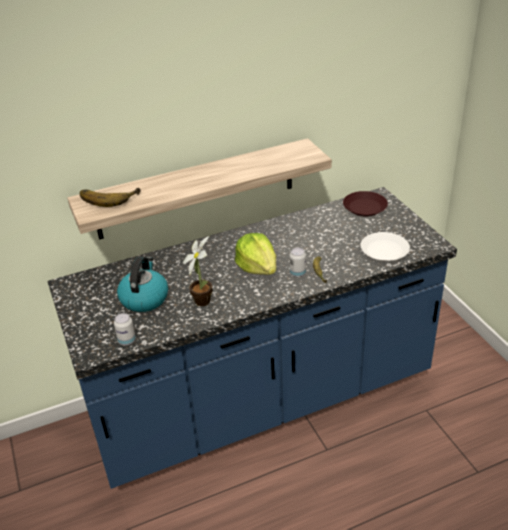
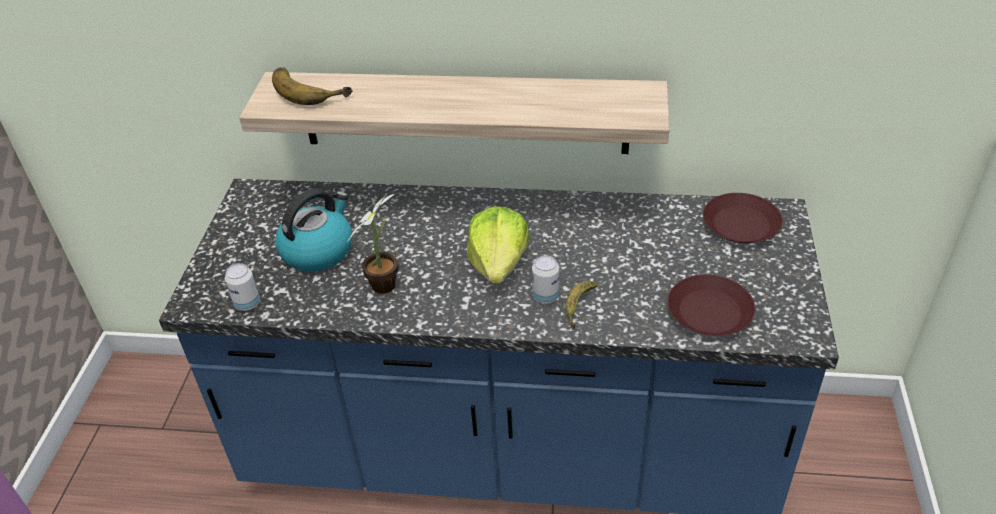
camera: 30 degrees right, 5 degrees up
white plate [360,232,410,262] -> brown plate [668,275,755,336]

